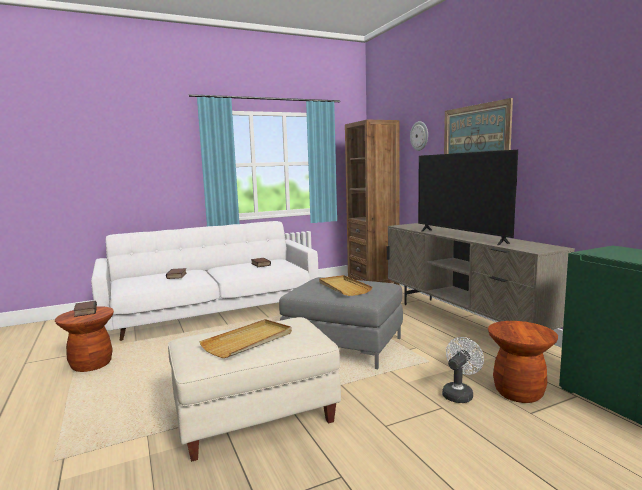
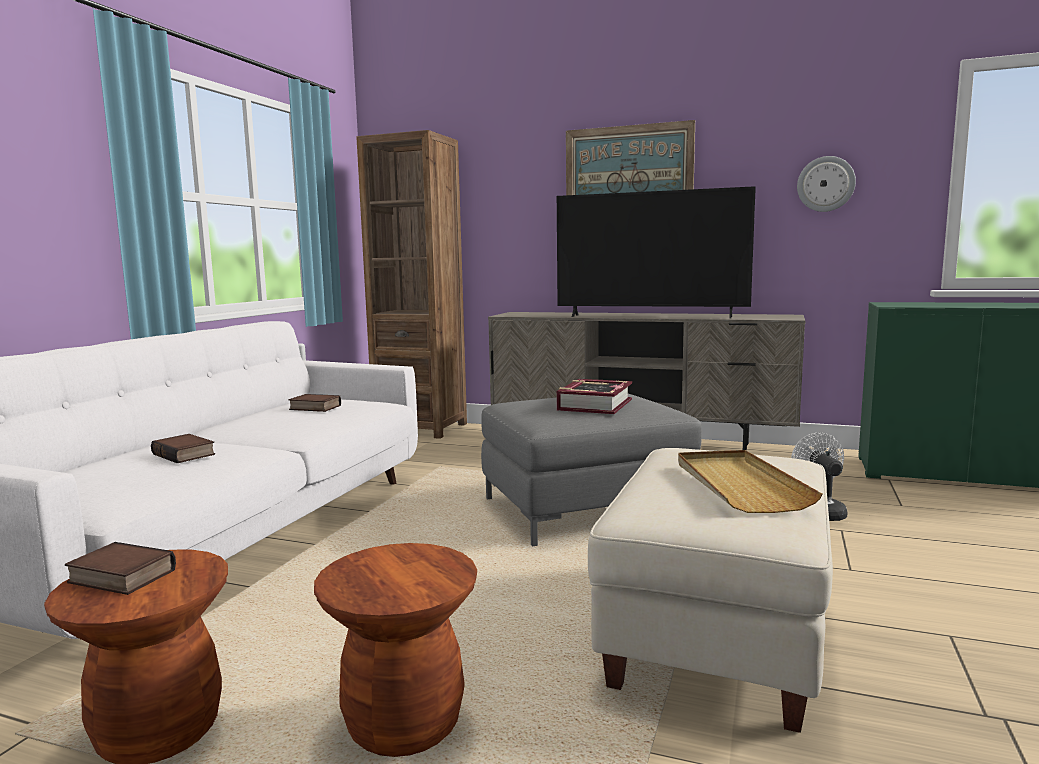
camera: 45 degrees left, 0 degrees up
beige tray [319,275,372,296] -> book [557,379,632,414]
wall clock [410,121,428,151] -> wall clock moved to [797,156,856,212]
brown stool [488,321,558,403] -> brown stool moved to [314,543,477,757]

